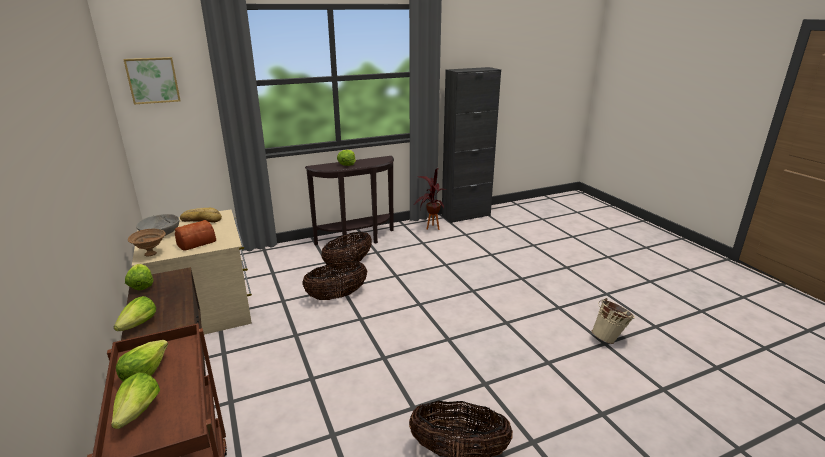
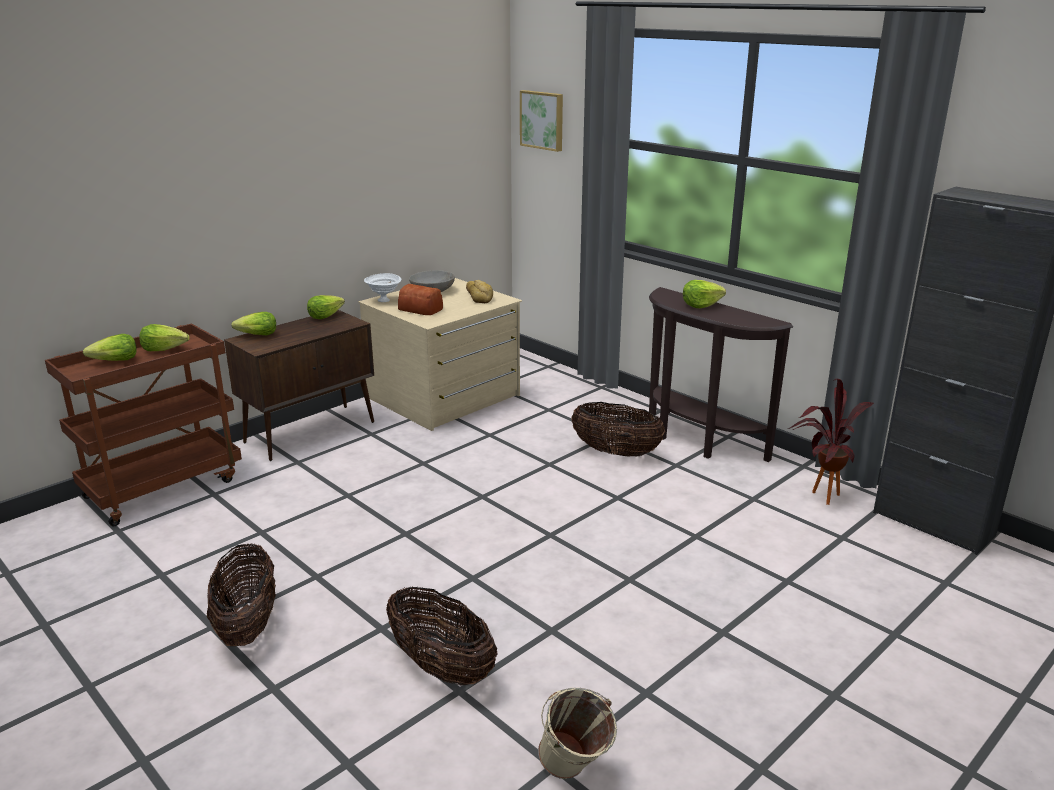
camera: 70 degrees right, 0 degrees up
brown bowl [128,229,166,256] -> white bowl [364,273,401,302]
basket [302,261,367,300] -> basket moved to [386,586,497,685]

